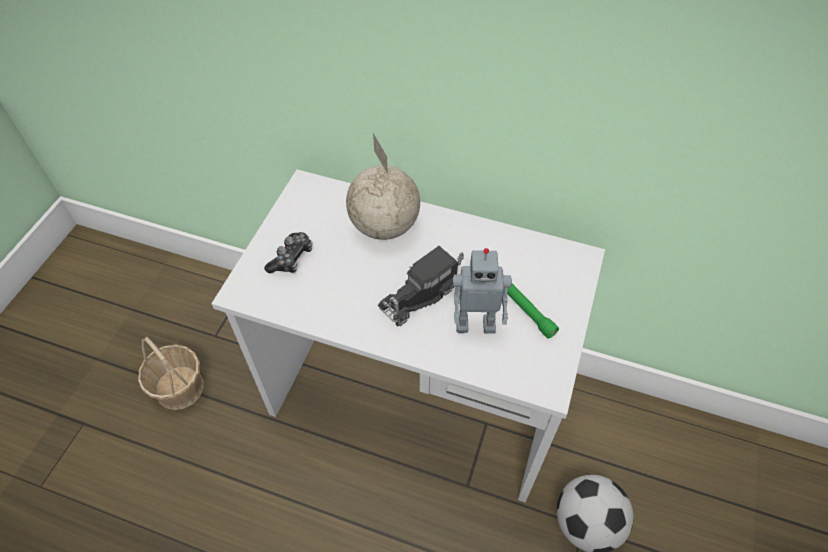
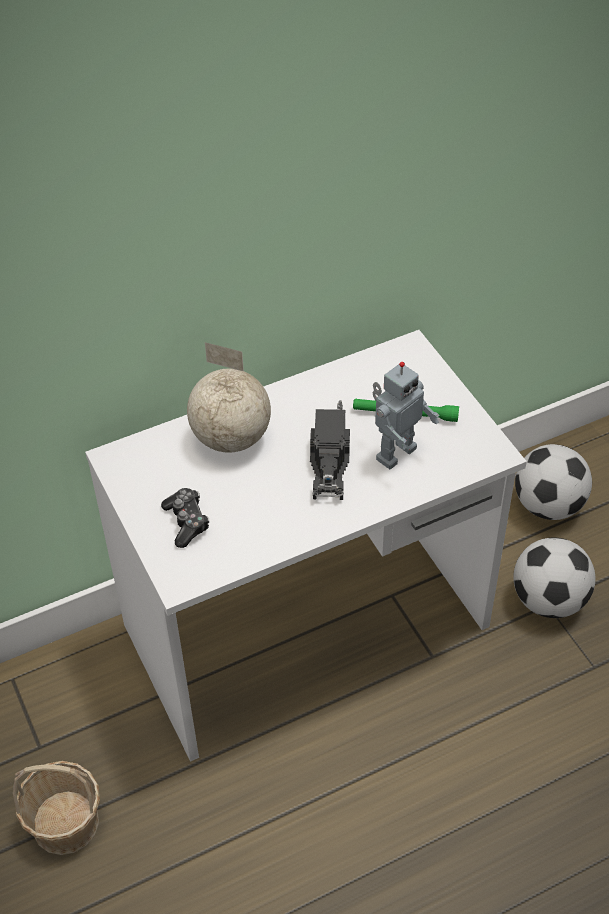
camera: 45 degrees left, 5 degrees down
none -> football [515,444,592,520]

